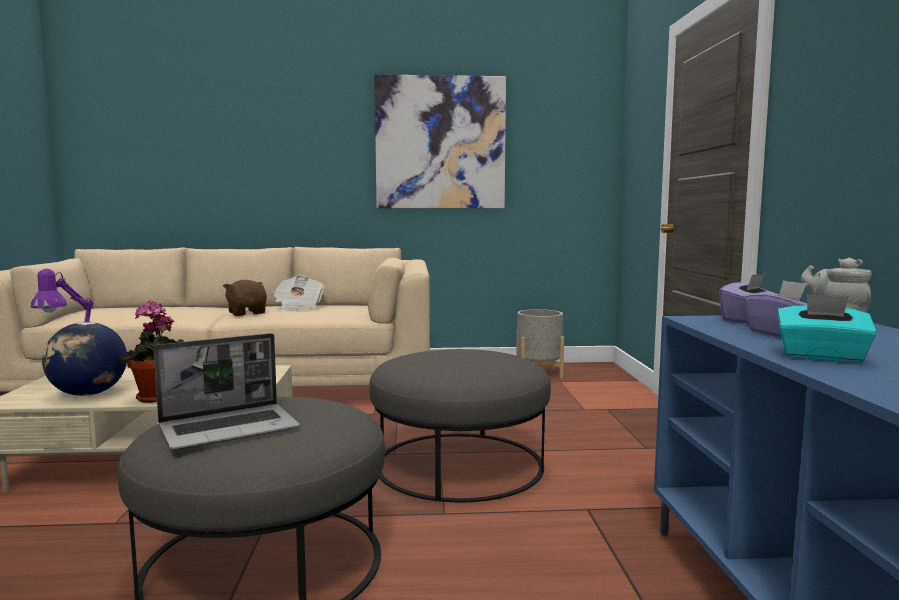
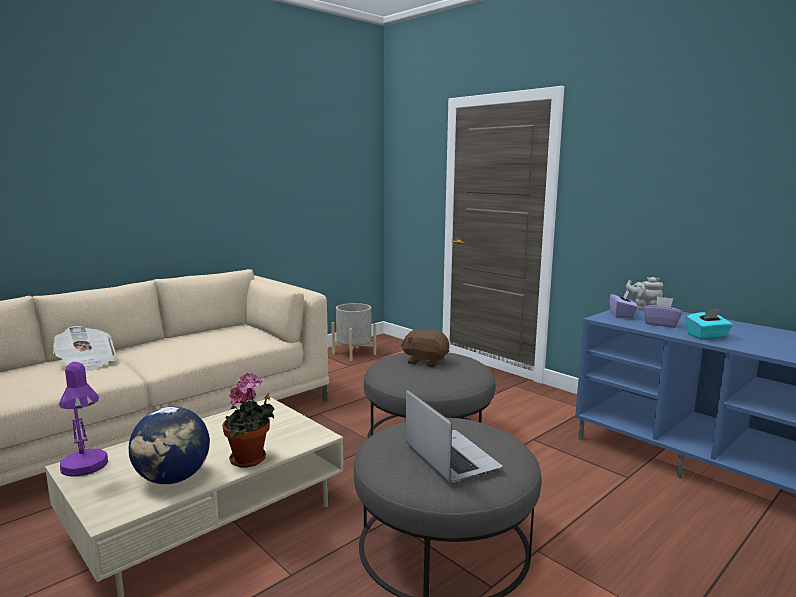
camera: 40 degrees left, 5 degrees up
laptop [153,333,300,450] -> laptop turned 45 degrees counterclockwise [405,389,503,484]
brown plush toy [223,280,267,316] -> brown plush toy moved to [401,329,449,367]
newspaper [273,276,325,312] -> newspaper moved to [53,326,116,372]
picture [374,74,506,208] -> none

